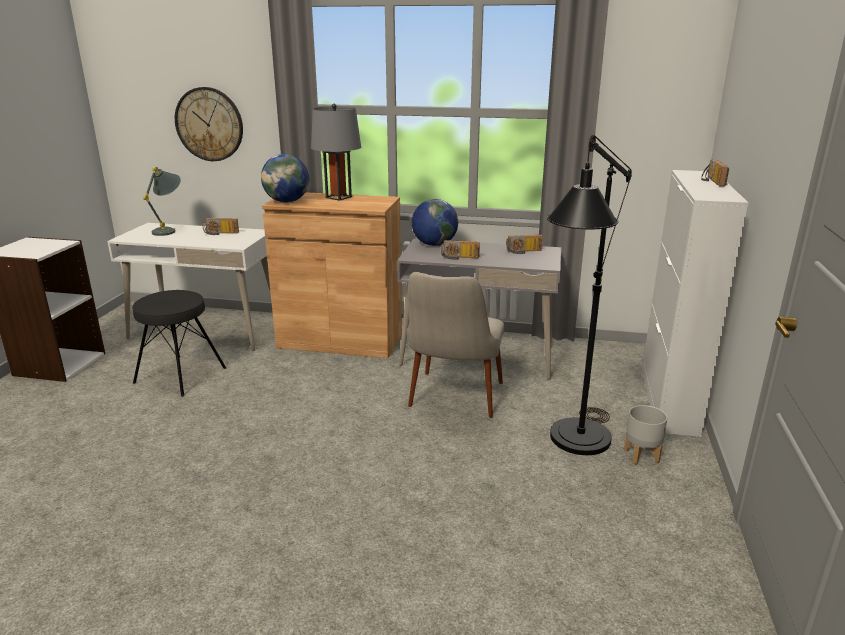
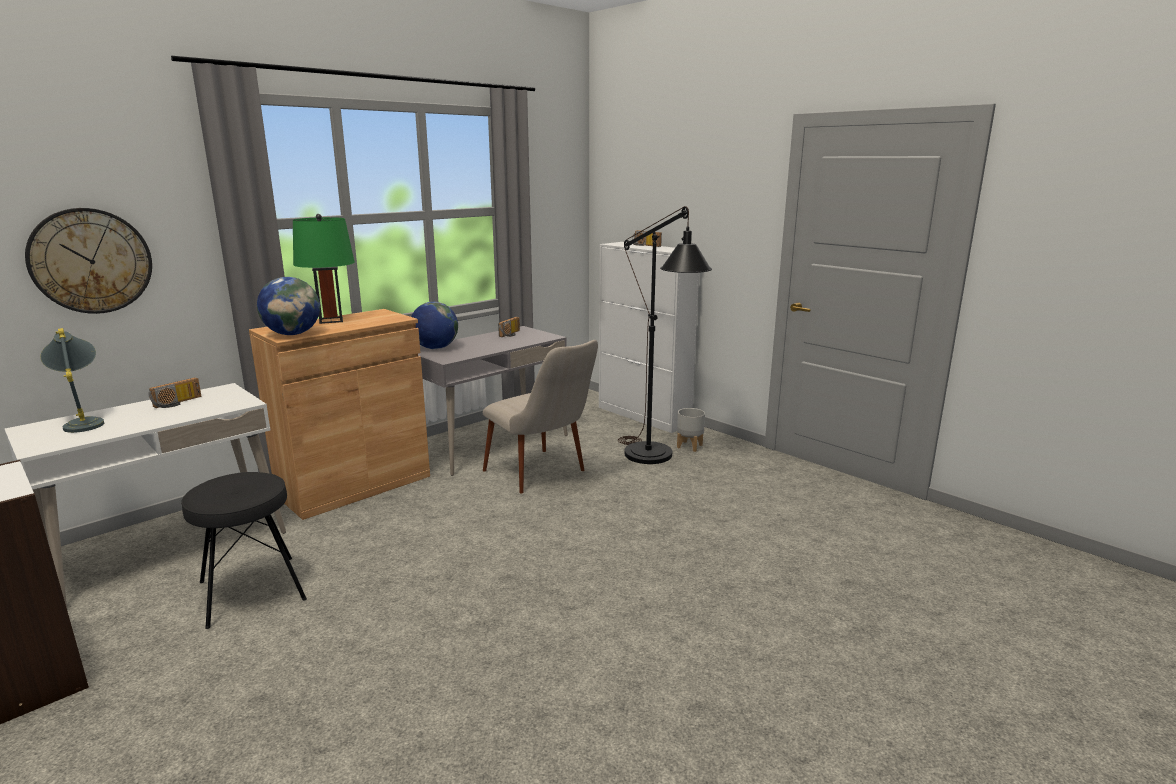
camera: 55 degrees left, 5 degrees down
grey table lamp [311,104,361,201] -> green table lamp [293,214,355,324]
radio [441,240,480,260] -> none

